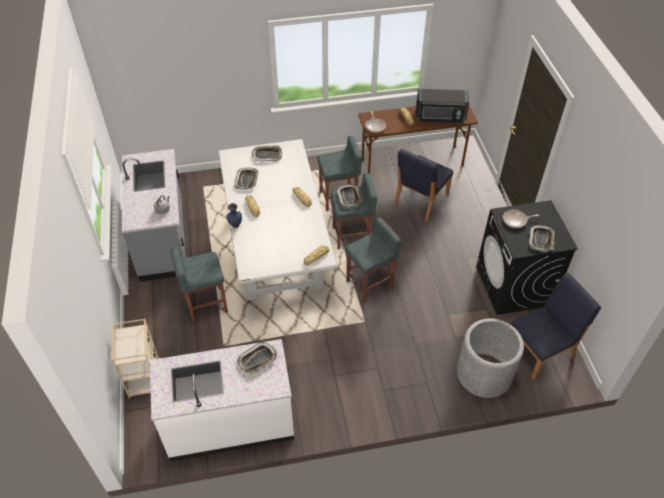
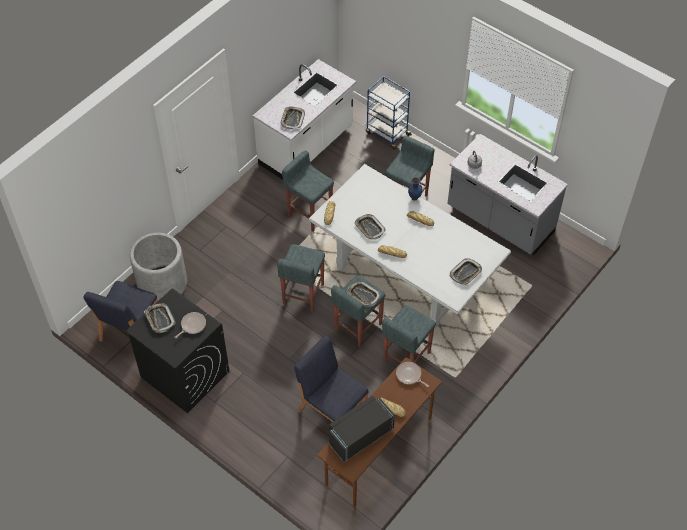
camera: 140 degrees right, 5 degrees up
beige cart [112,319,160,400] -> blue cart [366,76,412,150]
tray [234,168,259,190] -> tray moved to [354,214,386,240]
blue chair [394,149,453,221] -> blue chair turned 45 degrees counterclockwise [294,335,368,422]
none -> grey stool [282,151,334,232]

